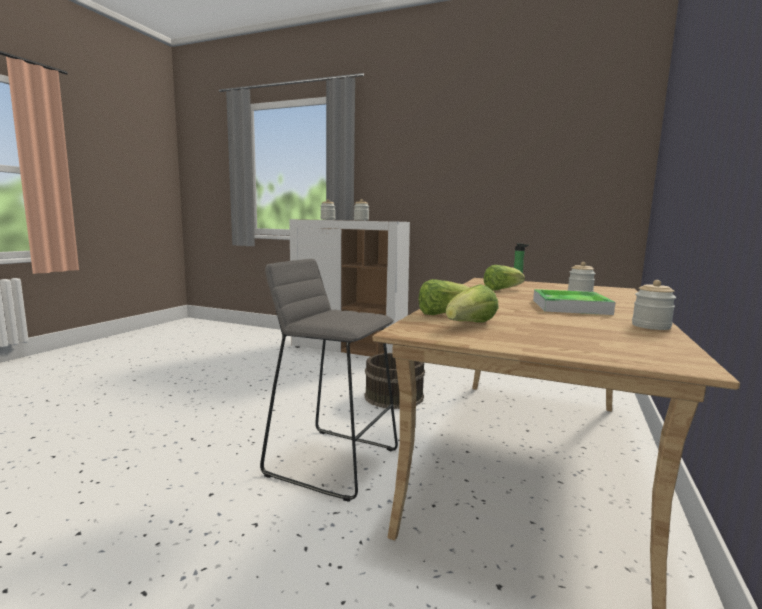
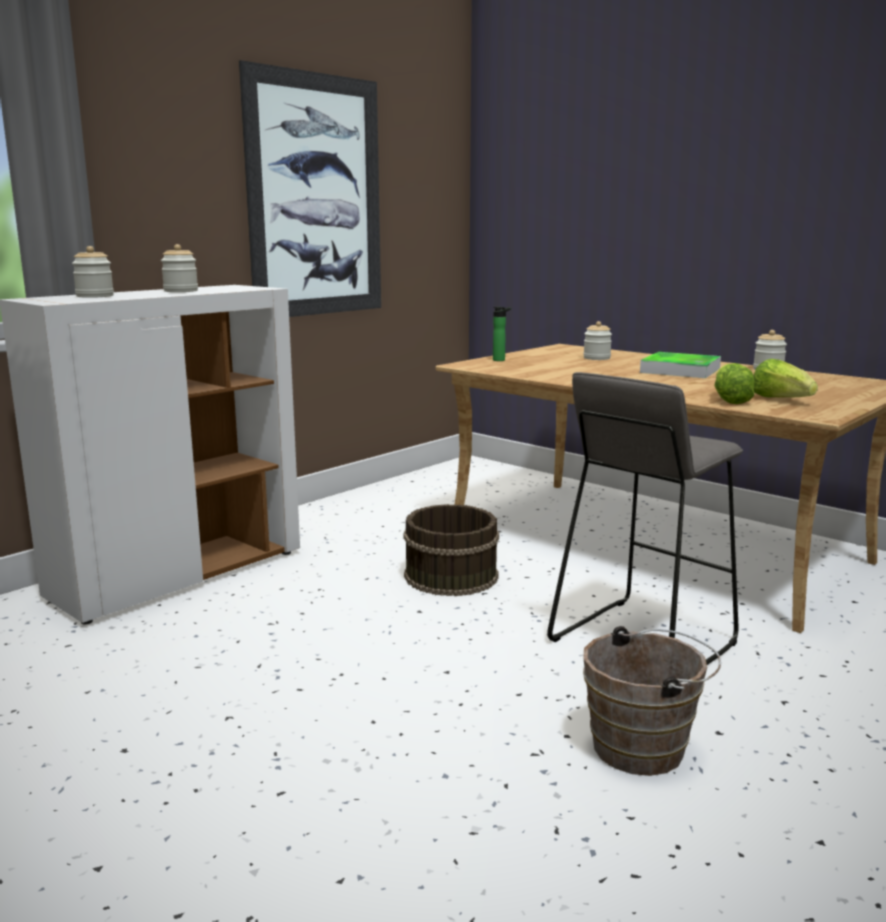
camera: 70 degrees left, 5 degrees up
lettuce [484,265,525,291] -> none
none -> picture [239,60,381,317]
none -> brown bucket [583,626,721,776]

